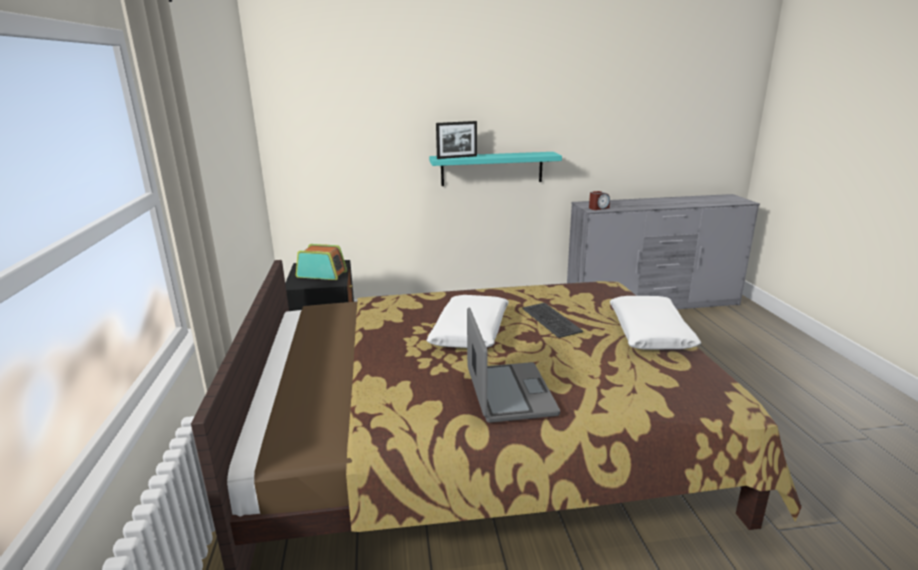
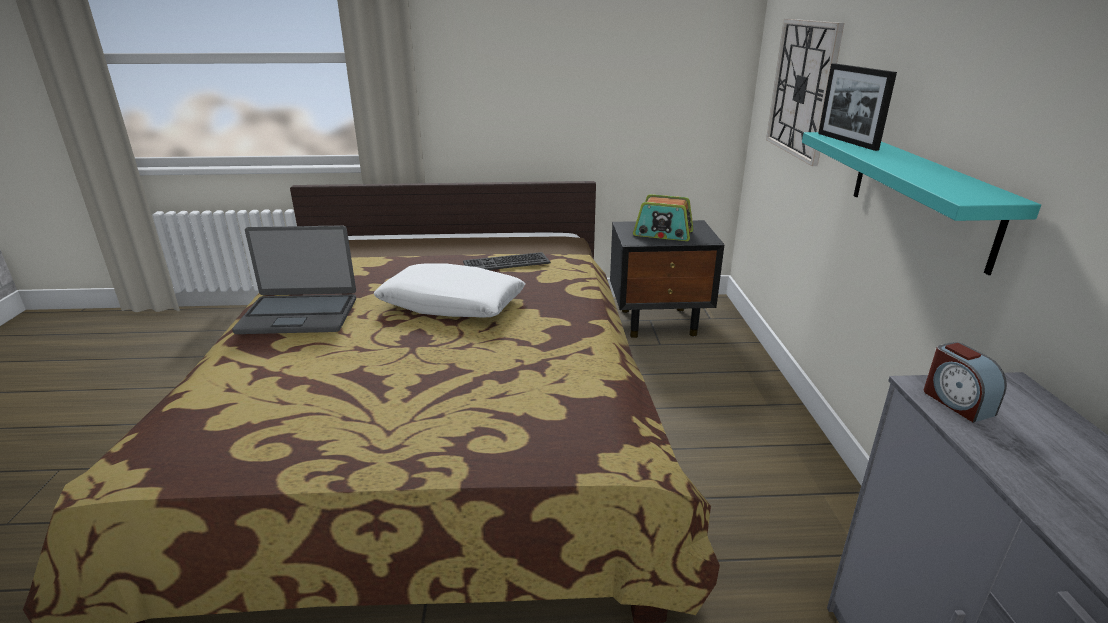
camera: 95 degrees right, 5 degrees up
radio [296,244,347,280] -> radio turned 90 degrees clockwise [633,194,693,241]
keyboard [522,303,583,338] -> keyboard moved to [463,252,551,270]
white pillow [610,296,701,350] -> none
none -> wall clock [766,19,844,166]

